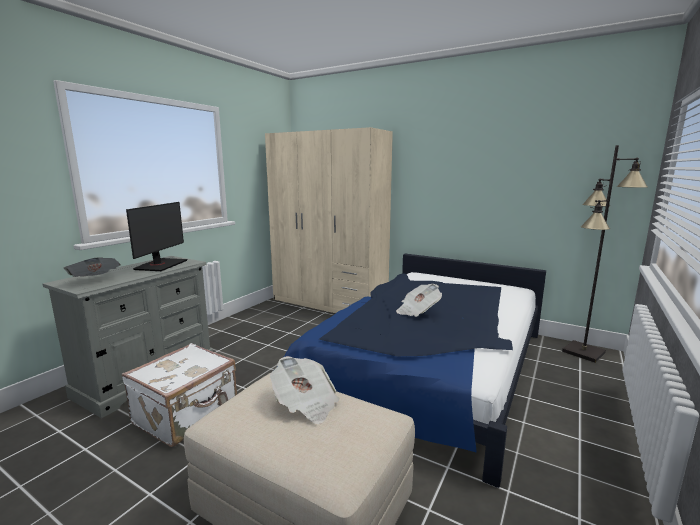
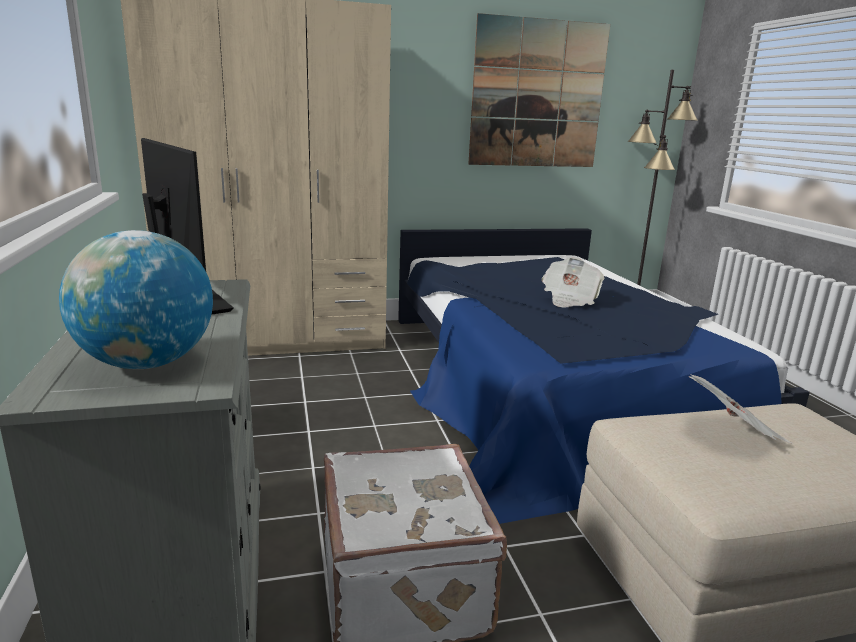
camera: 45 degrees left, 5 degrees up
newspaper [63,257,121,277] -> globe [59,230,213,369]
none -> picture [469,13,610,167]

